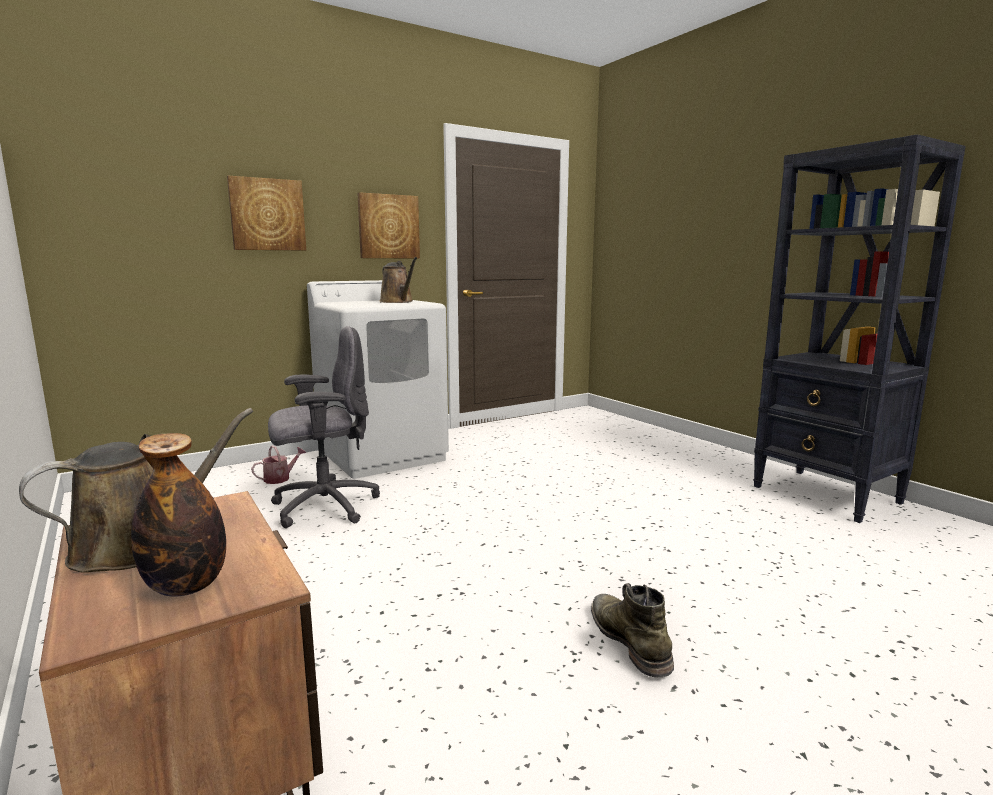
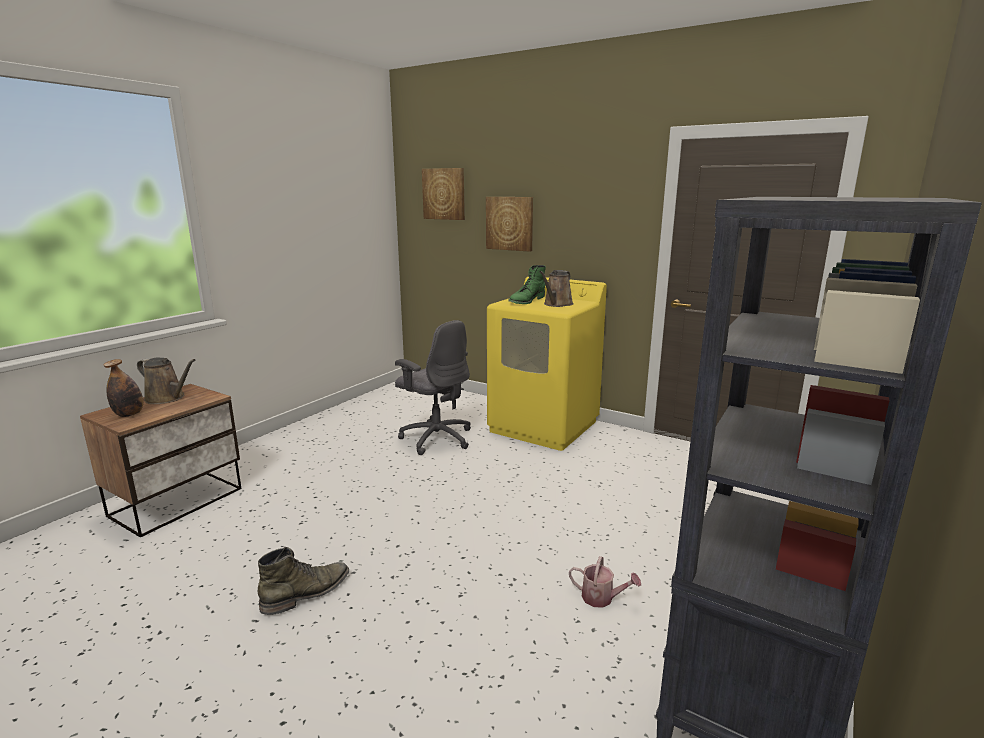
camera: 65 degrees right, 5 degrees up
watering can [251,445,306,484] -> watering can moved to [569,556,641,608]
white washing machine [307,280,449,479] -> yellow washing machine [487,277,607,451]
picture [357,192,420,258] -> picture moved to [422,168,465,220]
none -> green boot [508,265,546,304]

